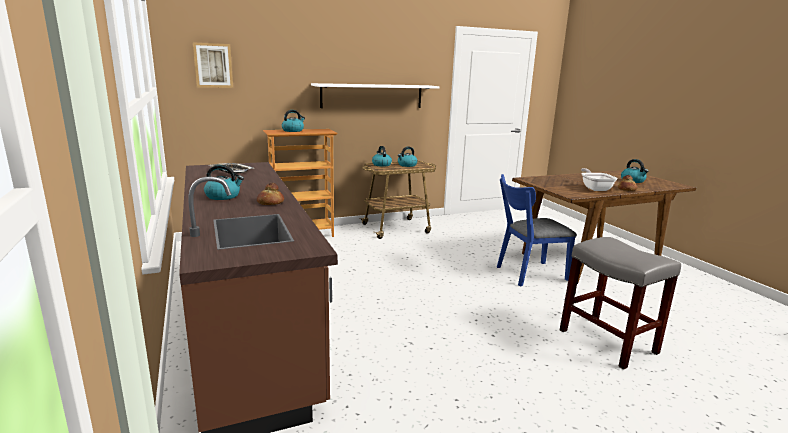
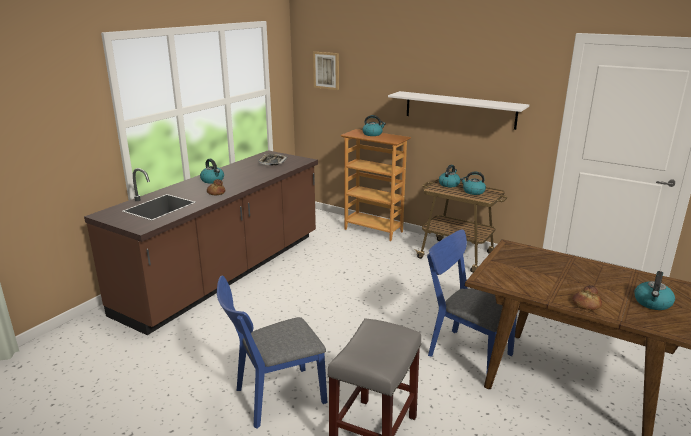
camera: 55 degrees right, 5 degrees up
frying pan [581,168,618,191] -> none
none -> blue chair [217,276,327,429]

